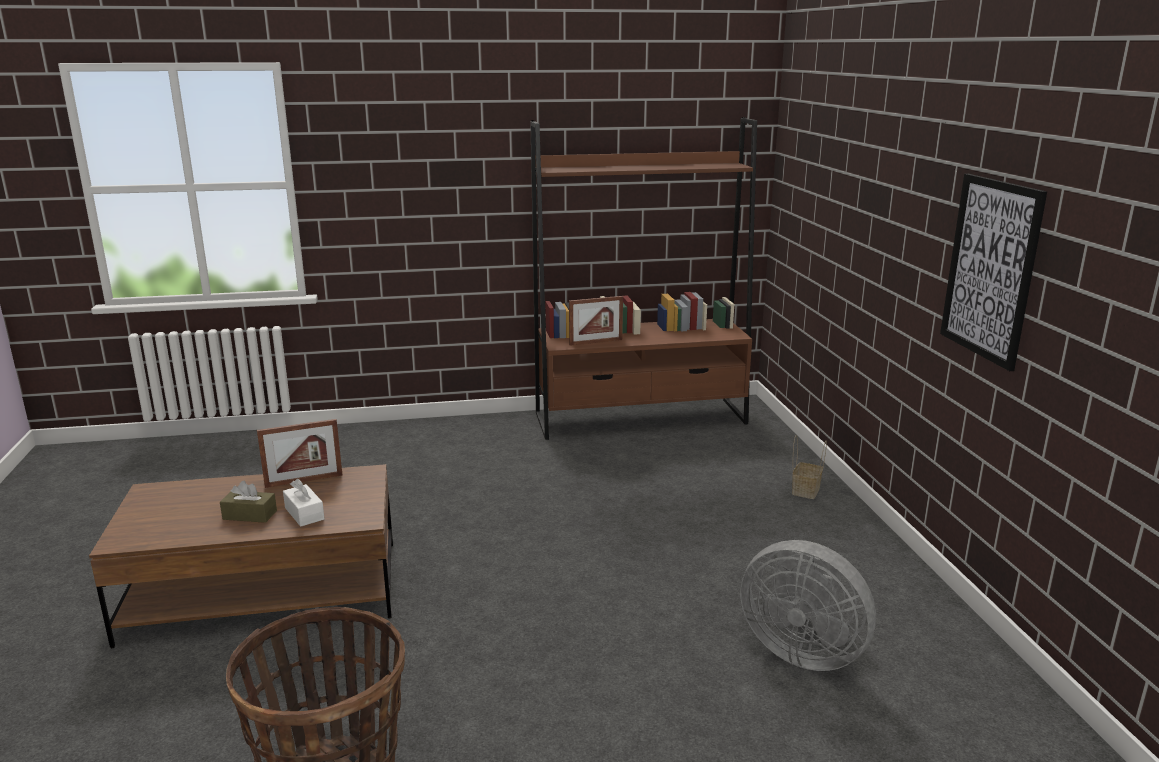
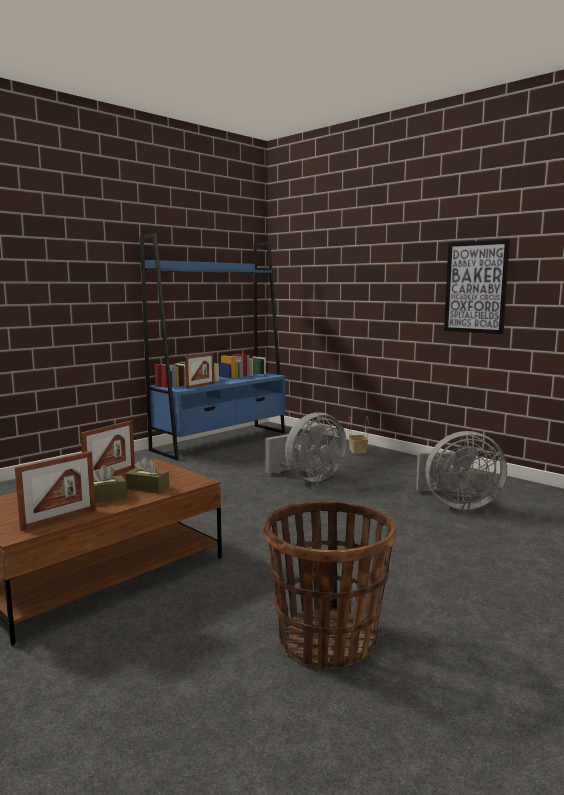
camera: 35 degrees left, 10 degrees down
white tissue box [283,479,325,526] -> brown tissue box [125,457,169,493]
brown bookcase [530,117,757,440] -> blue bookcase [140,234,285,460]
none -> picture frame [15,451,95,531]
none -> grey fan [265,412,347,482]

